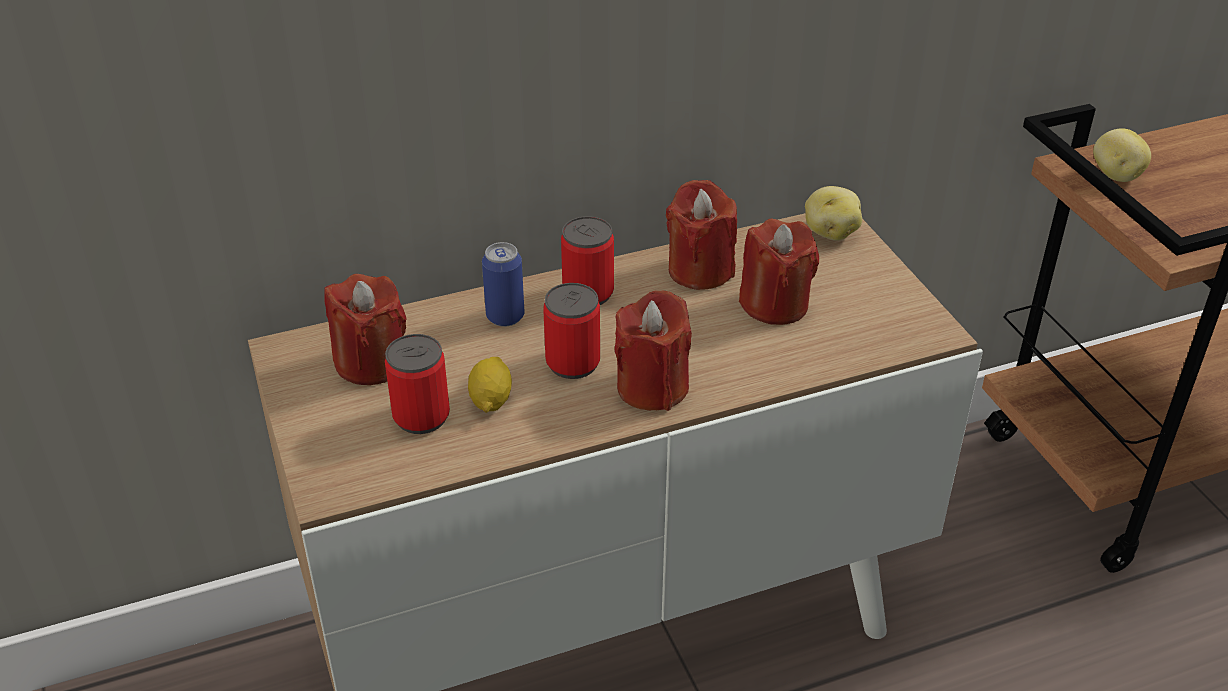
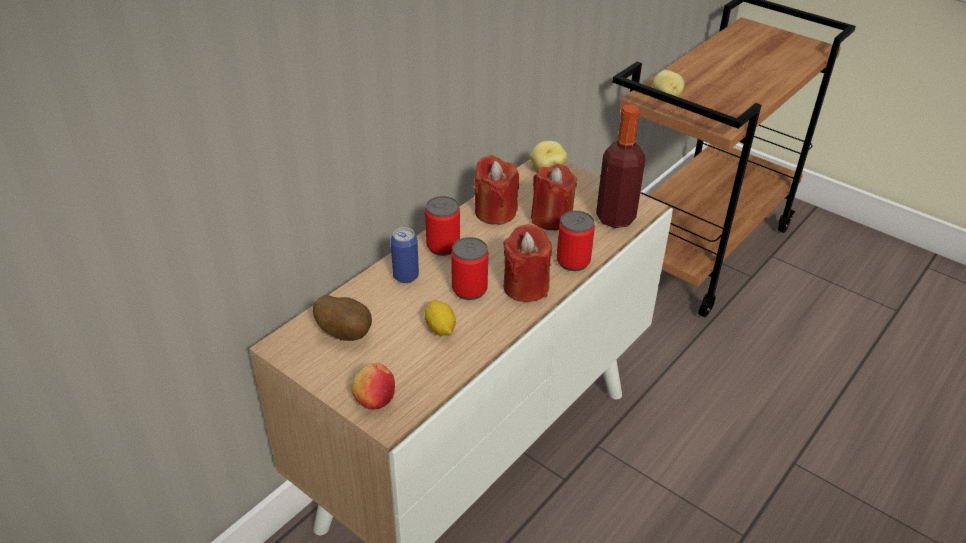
camera: 30 degrees left, 0 degrees up
red candle [324,274,407,385] -> potato [313,295,372,341]
can [385,334,450,434] -> can moved to [556,211,595,271]
none -> apple [351,363,395,410]
none -> bottle [596,104,646,228]

